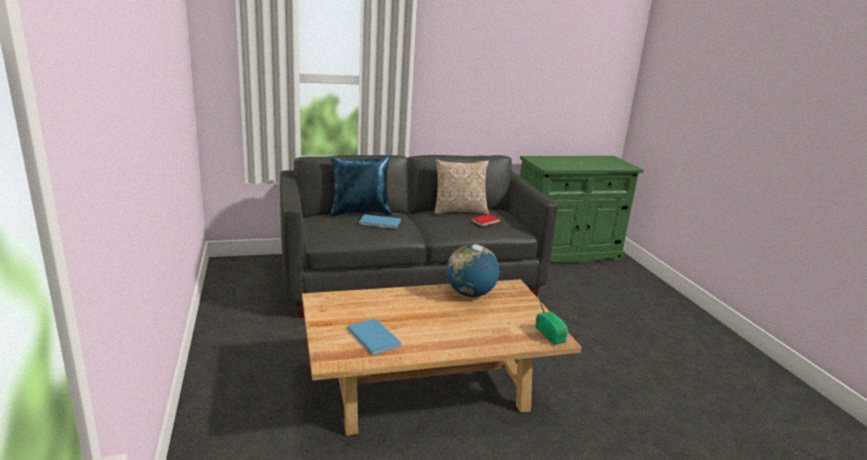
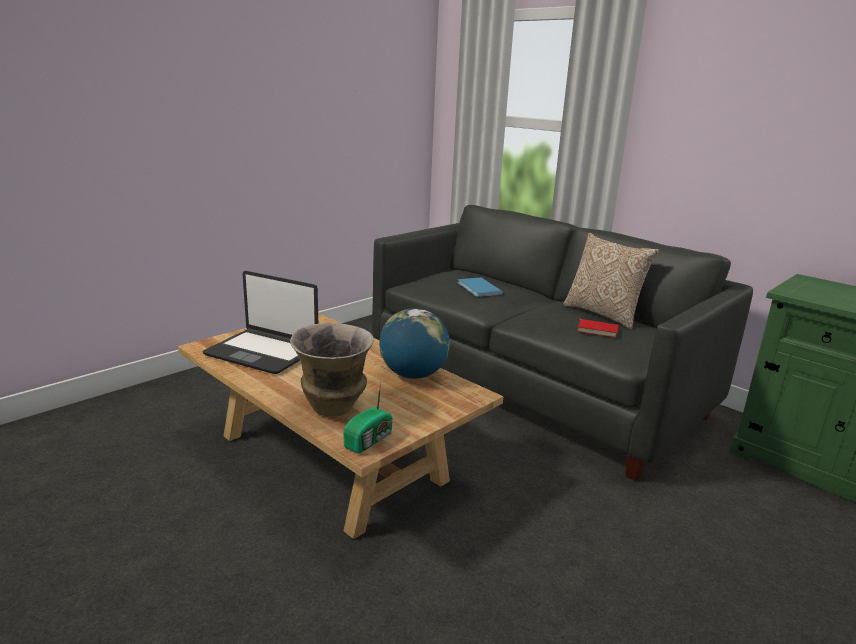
camera: 60 degrees right, 0 degrees up
blue pillow [331,157,392,217] -> none
blue book [347,318,402,355] -> laptop [202,271,318,374]
none -> vase [290,323,374,417]

